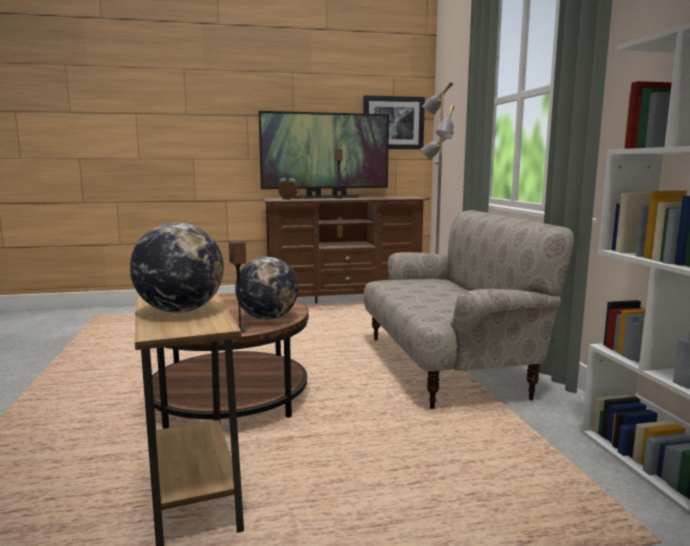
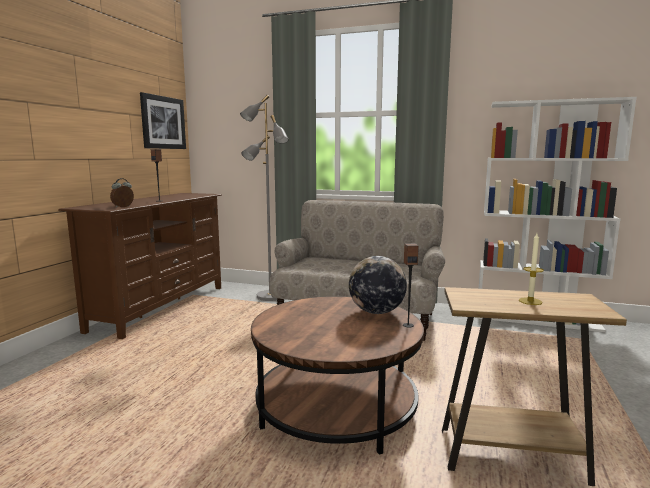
camera: 60 degrees left, 0 degrees up
globe [130,223,224,313] -> candle [519,233,544,305]
television [258,111,389,199] -> none

